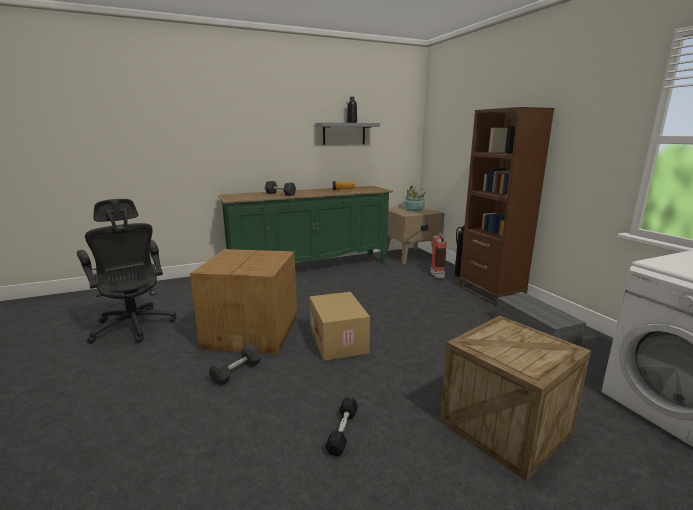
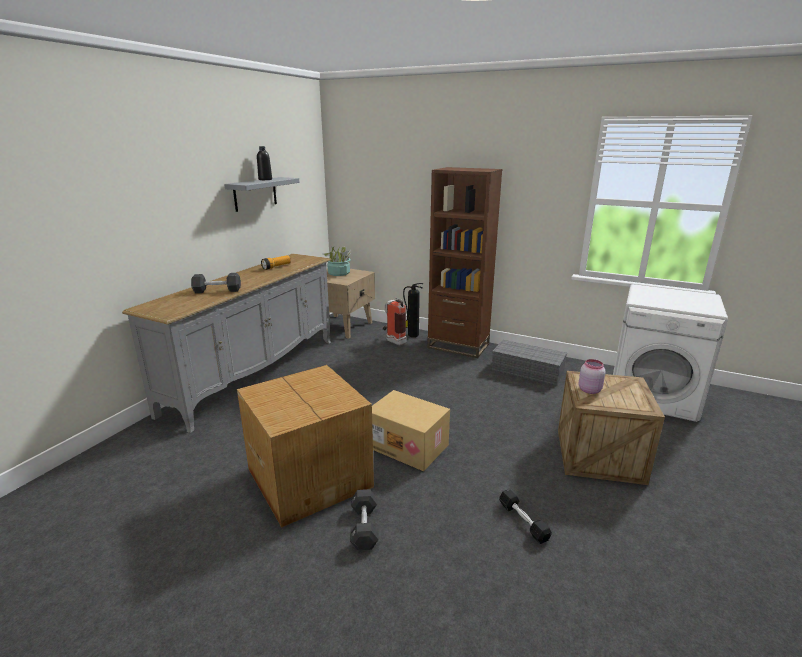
camera: 40 degrees left, 5 degrees up
office chair [77,199,177,344] -> none
green cabinet [218,186,393,264] -> grey cabinet [122,254,331,433]
none -> pink jar [578,359,605,394]

